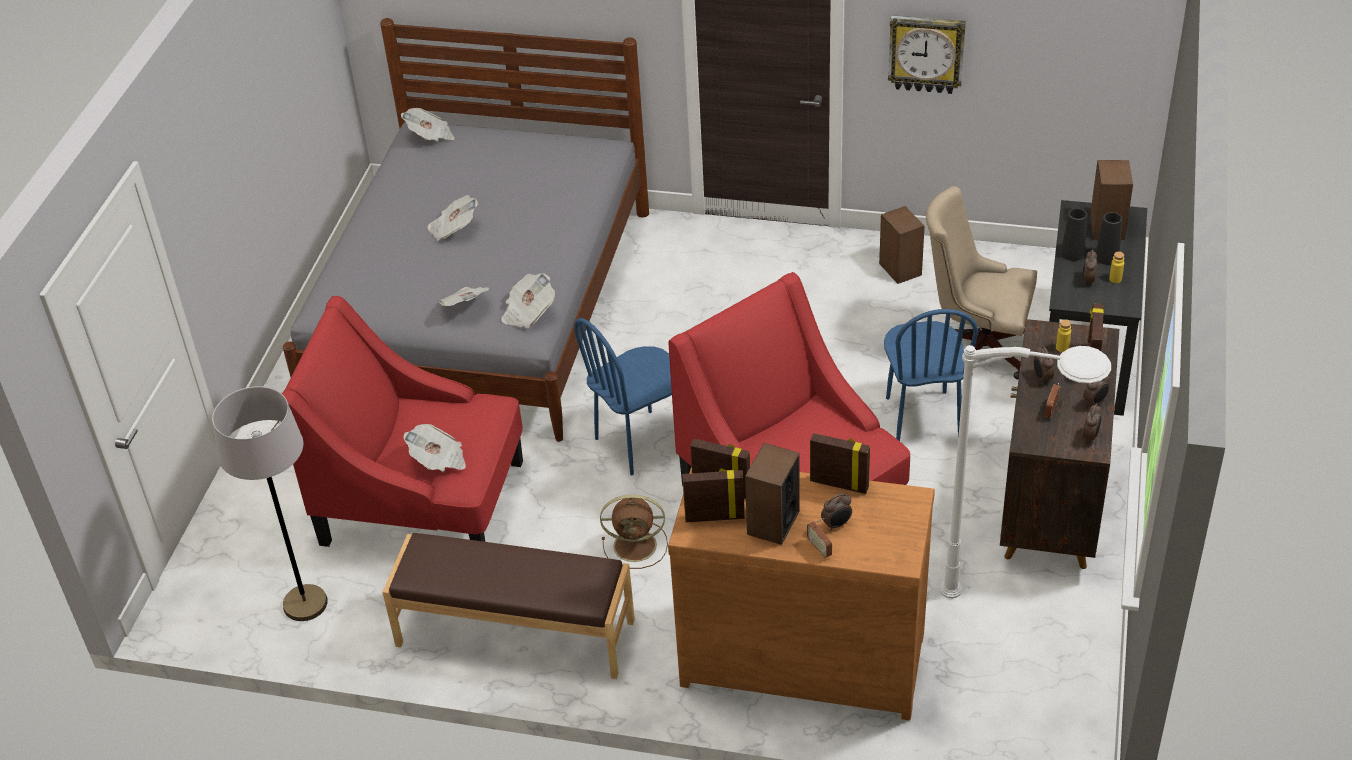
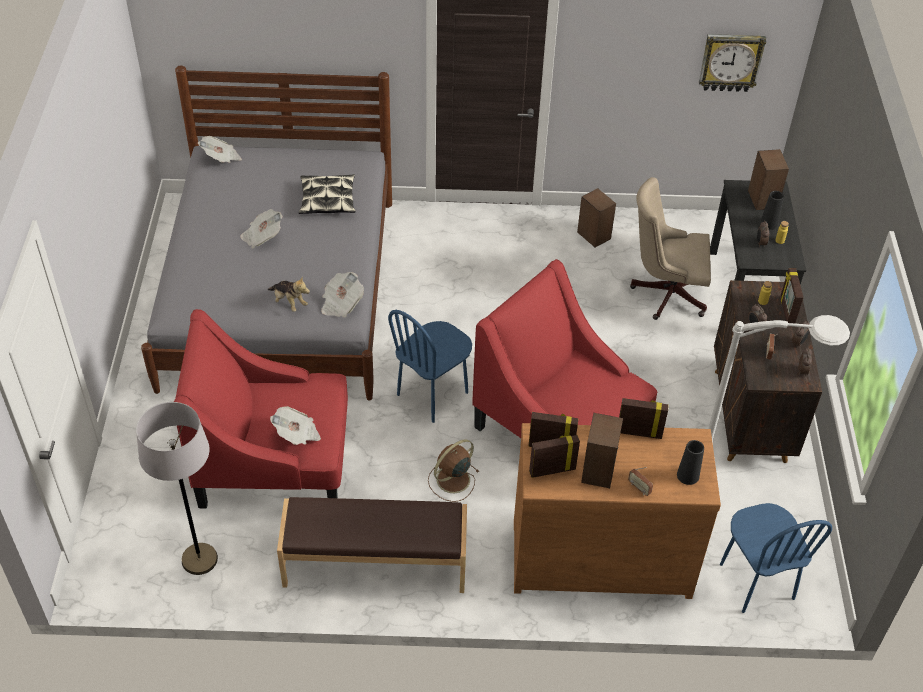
camera: 15 degrees left, 5 degrees up
newspaper [439,287,489,306] -> plush toy [268,276,310,312]
brown fan [600,495,668,569] -> brown fan turned 150 degrees clockwise [428,439,479,502]
alarm clock [821,493,852,531] -> none
blue chair [884,309,978,441] -> blue chair moved to [720,503,832,613]
wall clock [888,15,966,94] -> wall clock moved to [699,34,766,92]
black vase [1061,208,1087,261] -> black vase moved to [677,440,704,485]
none -> pillow [299,174,356,214]

